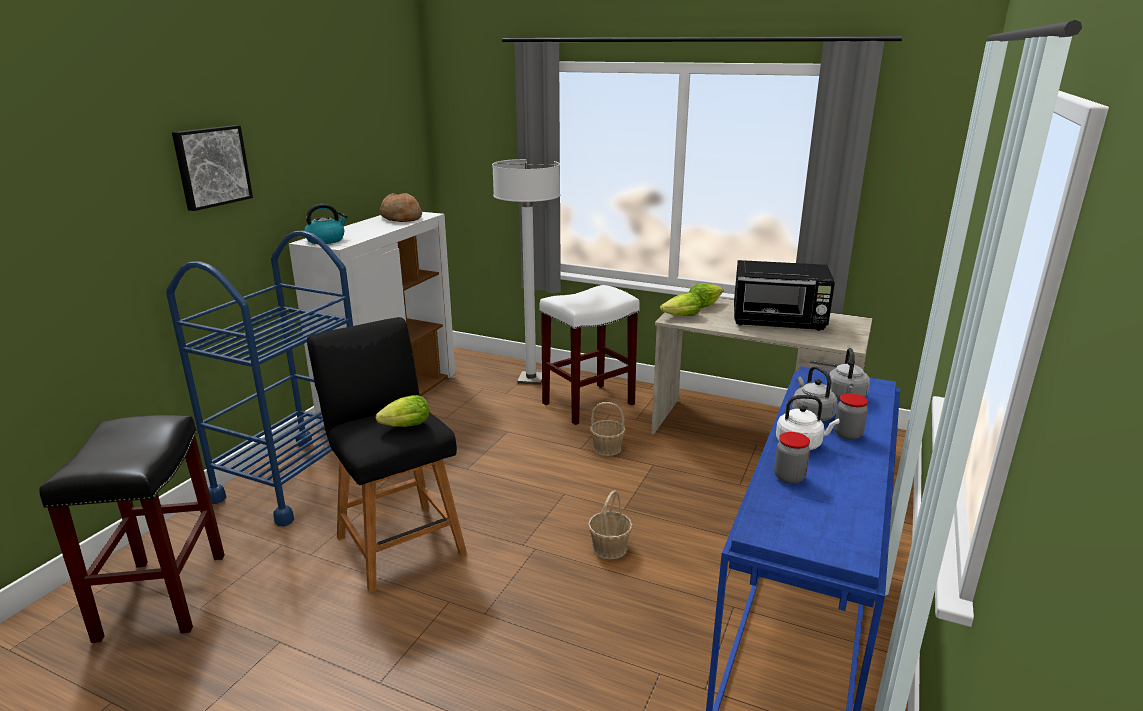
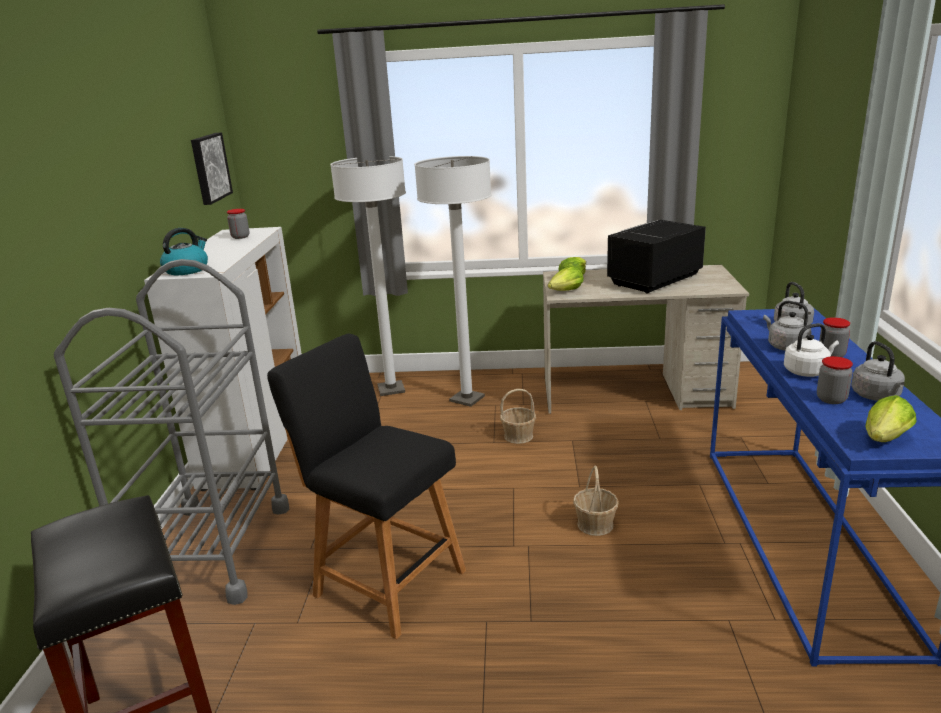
camera: 20 degrees left, 0 degrees up
blue cart [166,231,353,527] -> grey cart [54,259,289,605]
picture [172,125,253,211] -> picture moved to [191,132,233,205]
lettuce [376,395,429,427] -> lettuce moved to [866,395,916,442]
bread [380,193,422,222] -> jar [227,209,250,239]
white stool [540,285,640,425] -> white floor lamp [414,156,492,407]
black microwave [734,260,835,331] -> black microwave turned 150 degrees clockwise [607,220,706,293]
none -> grey kettle [851,341,905,401]

